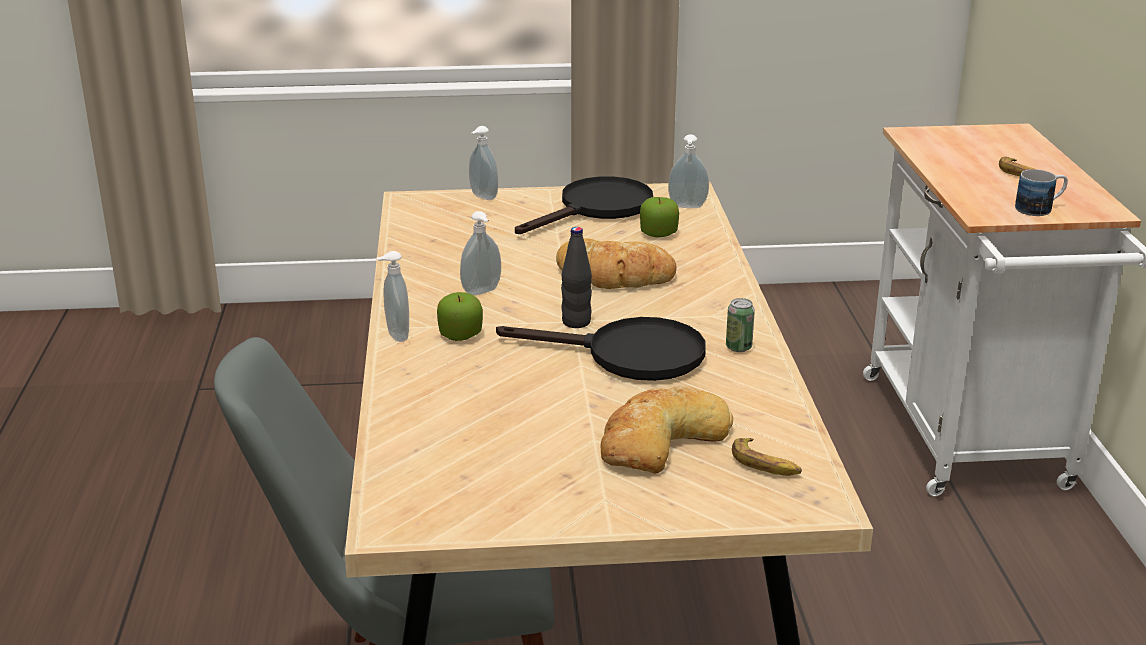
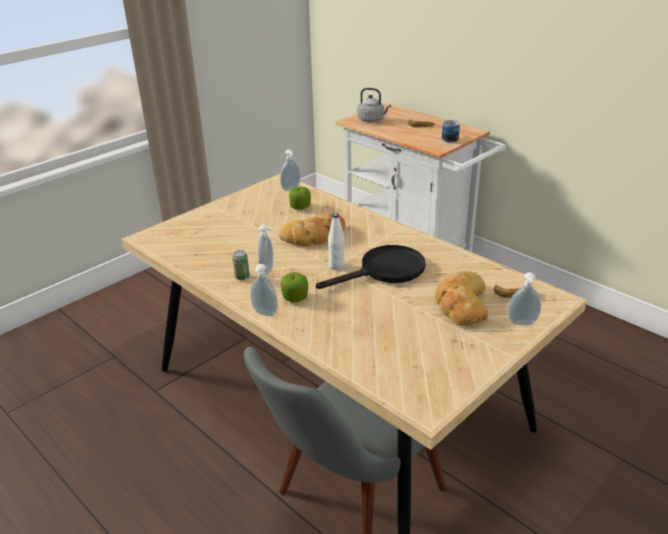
camera: 40 degrees left, 5 degrees up
soap dispenser [469,126,498,200] -> soap dispenser moved to [508,272,541,325]
black frying pan [515,176,653,234] -> none
black bottle [561,227,592,328] -> white bottle [328,213,345,270]
can [726,298,755,352] -> can moved to [232,250,250,280]
none -> grey kettle [357,88,391,122]

